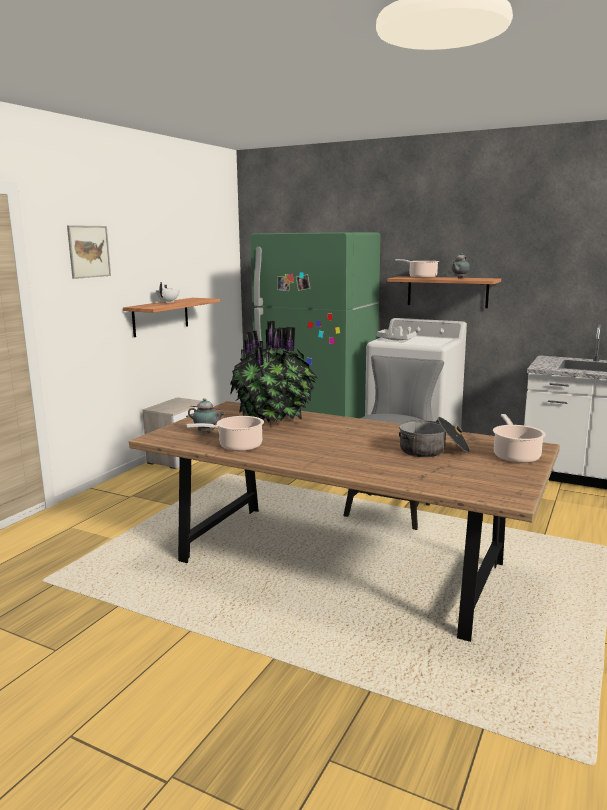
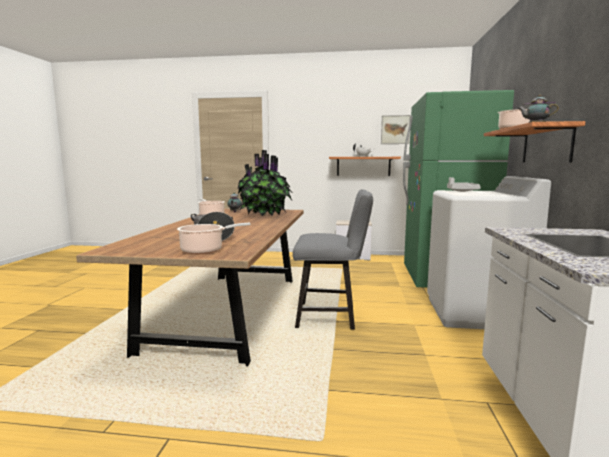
camera: 70 degrees right, 5 degrees down
picture [67,225,111,279] -> picture moved to [381,115,411,144]

